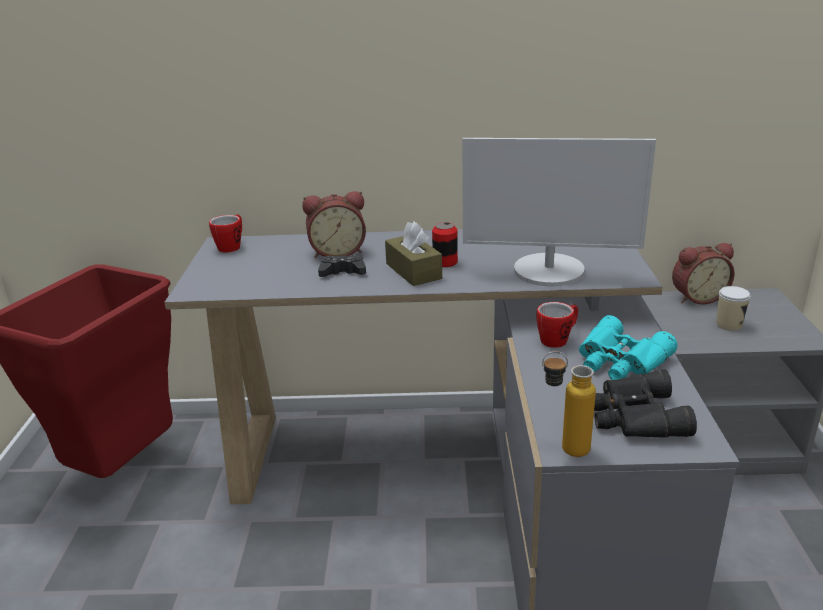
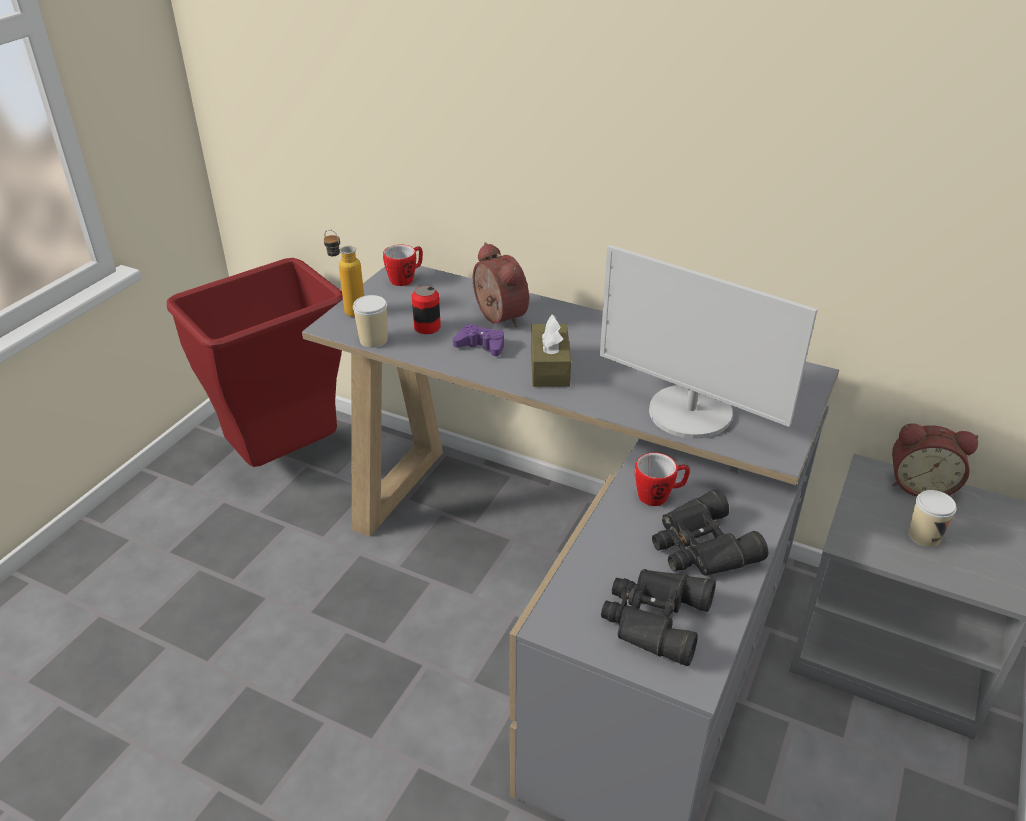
camera: 25 degrees right, 10 degrees up
alarm clock [302,191,366,258] -> alarm clock turned 135 degrees counterclockwise [473,242,529,327]
black game controller [318,254,366,277] -> purple game controller [453,324,504,356]
can [432,222,458,267] -> can moved to [412,286,441,334]
bottle [542,351,596,457] -> bottle moved to [324,229,364,317]
turquoise binoculars [579,315,678,380] -> black binoculars [652,489,768,576]
none -> cup [353,295,388,348]

